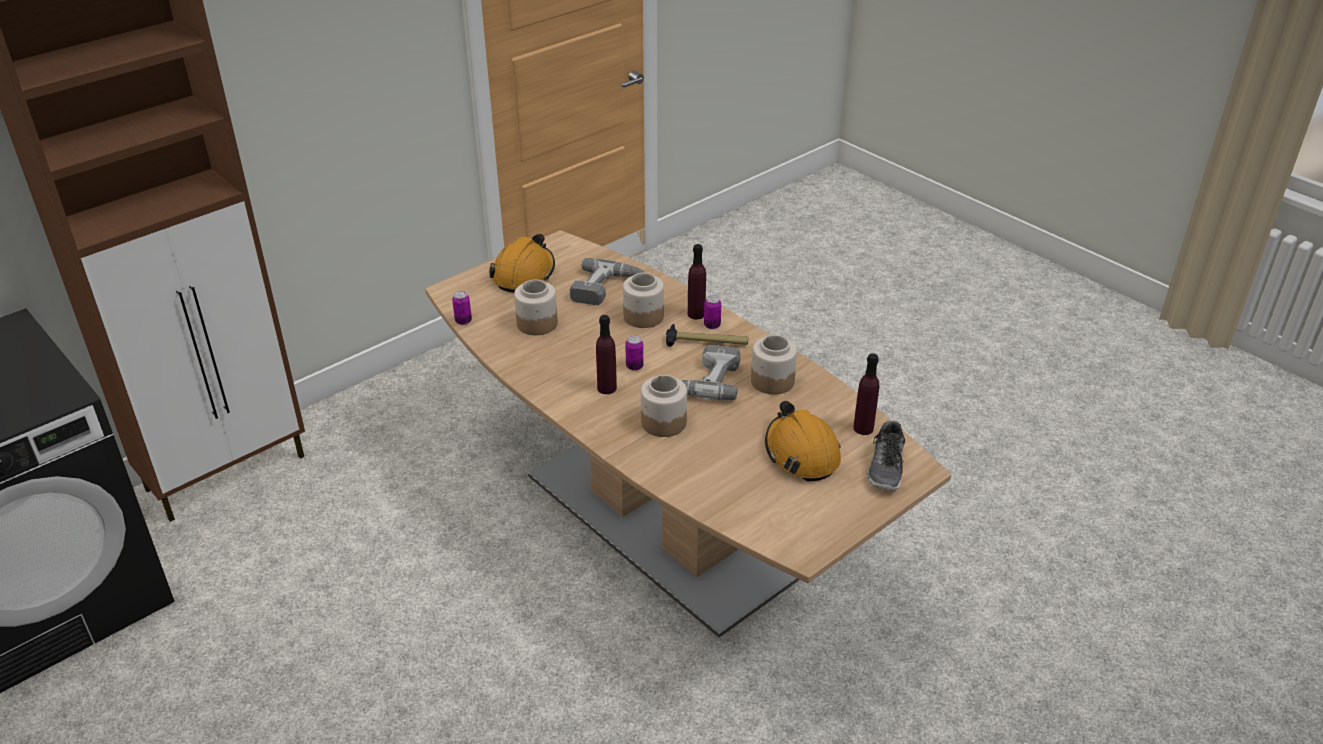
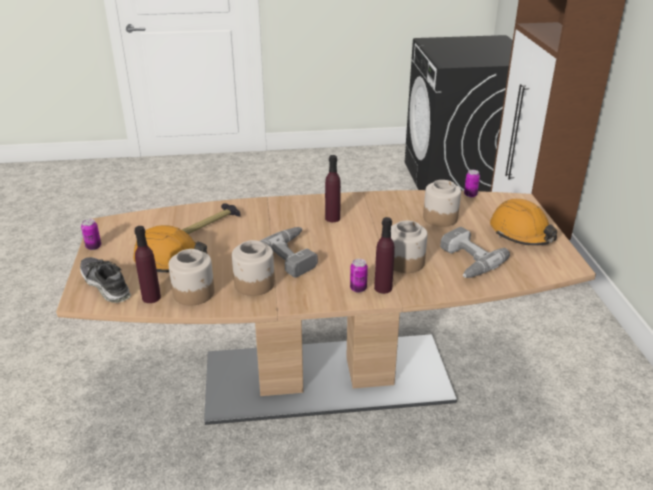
camera: 125 degrees right, 5 degrees down
can [625,335,644,371] -> can moved to [81,219,101,250]
jar [641,375,687,437] -> jar moved to [169,249,215,305]
hammer [666,324,749,347] -> hammer moved to [182,203,241,234]

